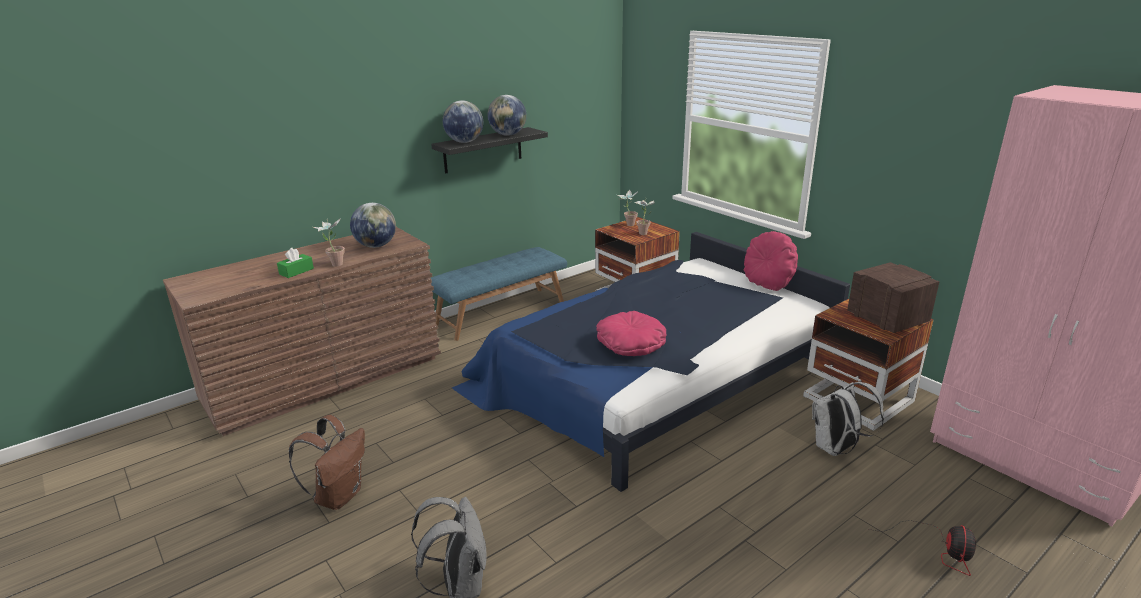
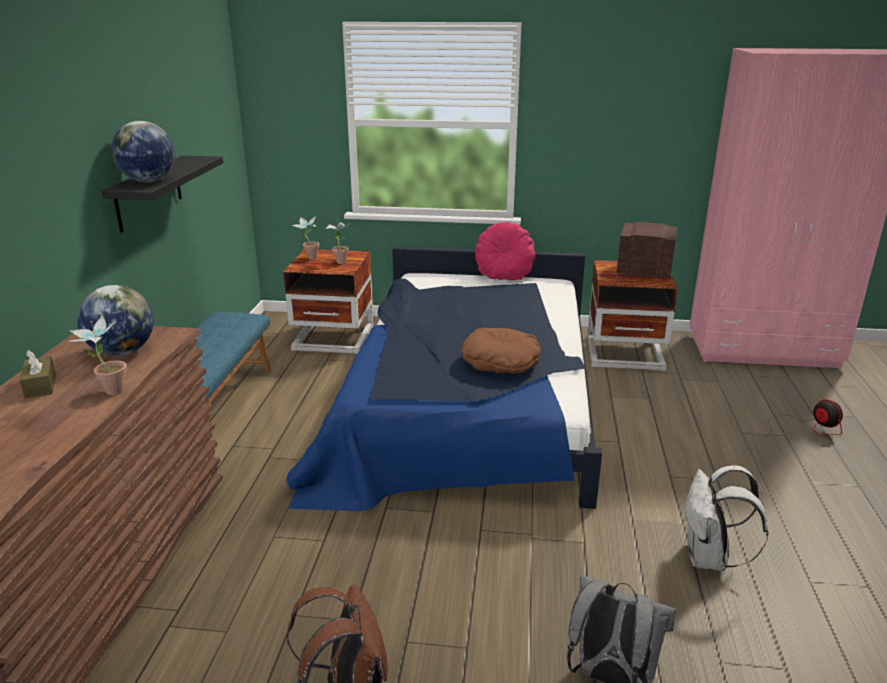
camera: 45 degrees left, 0 degrees up
green tissue box [277,248,314,278] -> none
globe [487,95,527,136] -> none
pink pillow [596,311,667,356] -> brown pillow [461,328,541,374]
white backpack [812,382,884,456] -> white backpack moved to [684,465,769,571]
none -> brown tissue box [19,350,56,398]

